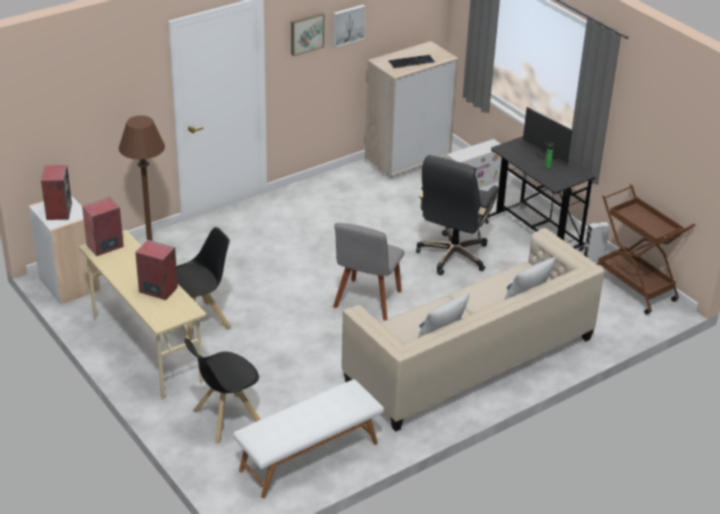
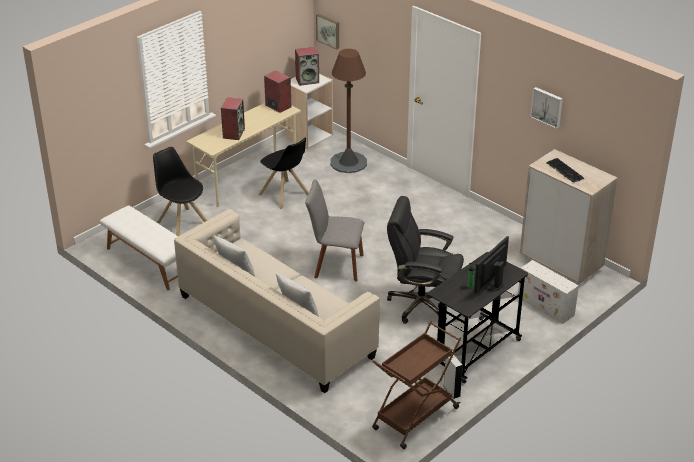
camera: 80 degrees right, 0 degrees up
picture [291,13,324,56] -> picture moved to [316,13,339,50]

